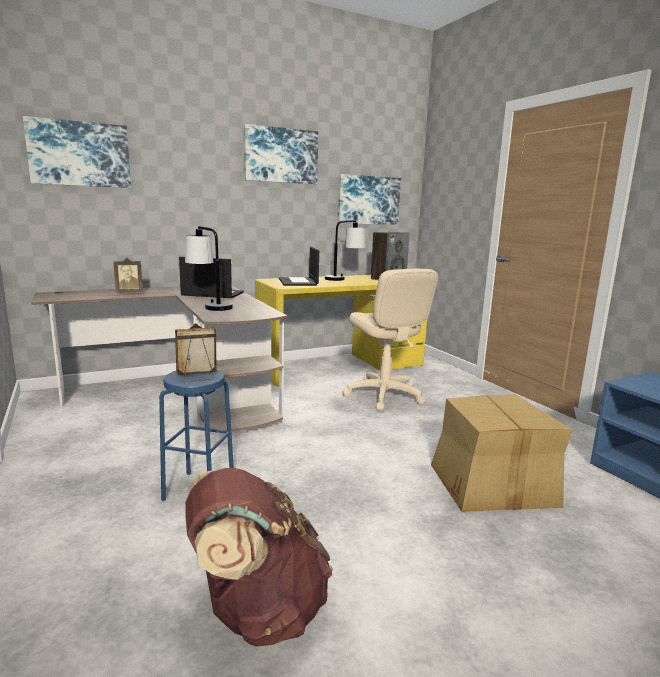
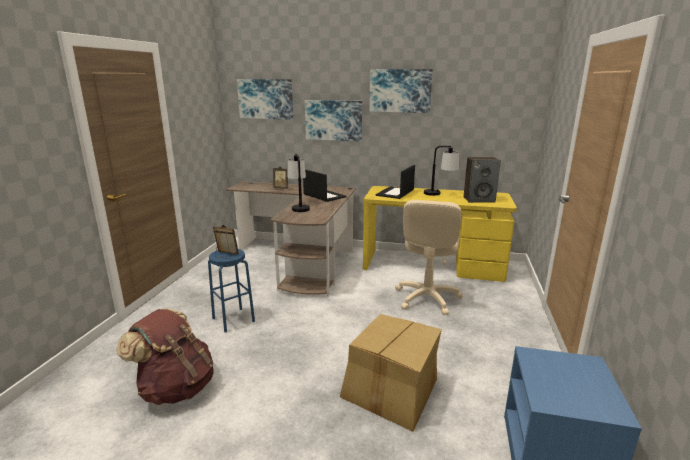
camera: 40 degrees right, 5 degrees up
picture [338,174,401,224] -> picture moved to [305,100,362,141]

